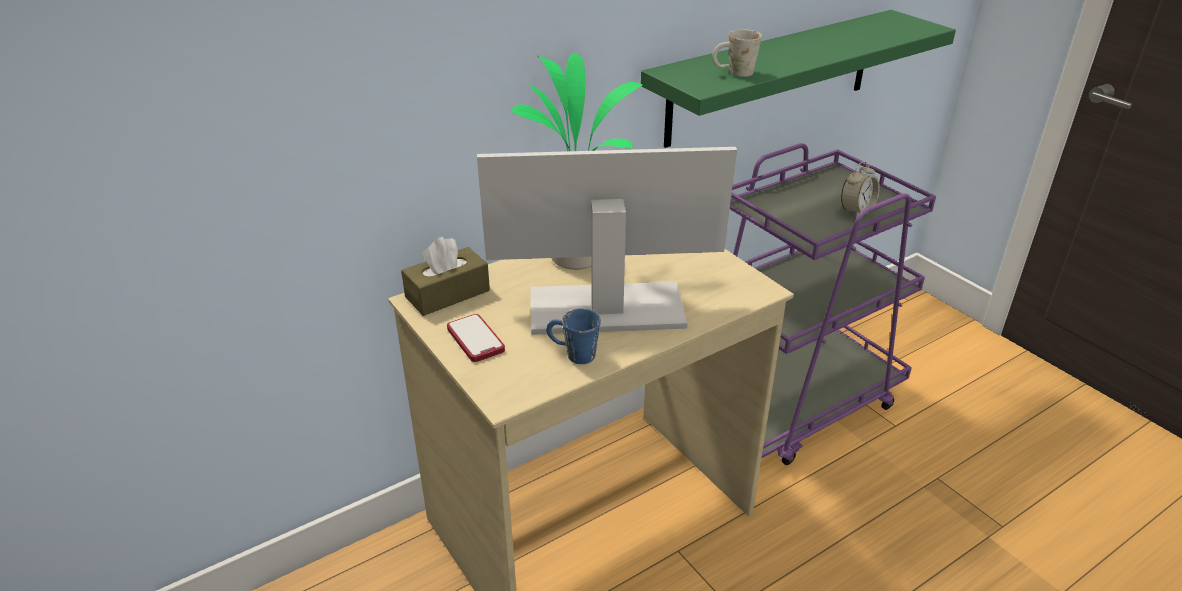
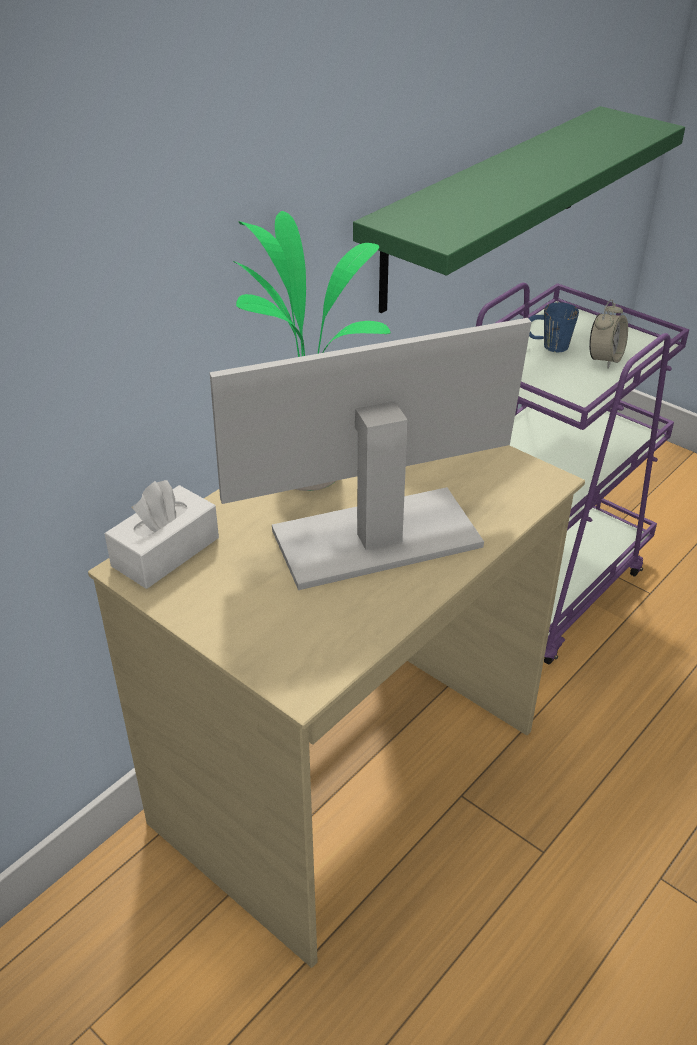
camera: 15 degrees left, 5 degrees up
brown tissue box [401,236,490,316] -> white tissue box [105,480,219,589]
phone [447,314,505,362] -> none
blue mug [546,309,601,364] -> blue mug moved to [529,302,579,352]
white mug [712,29,762,77] -> none

